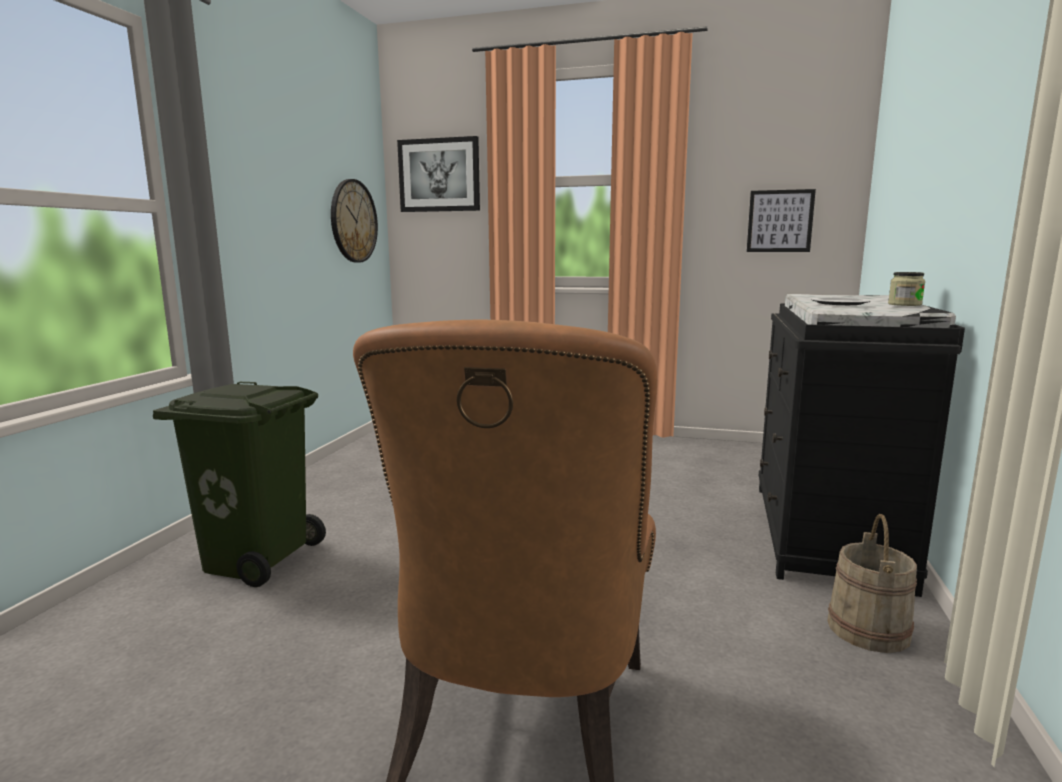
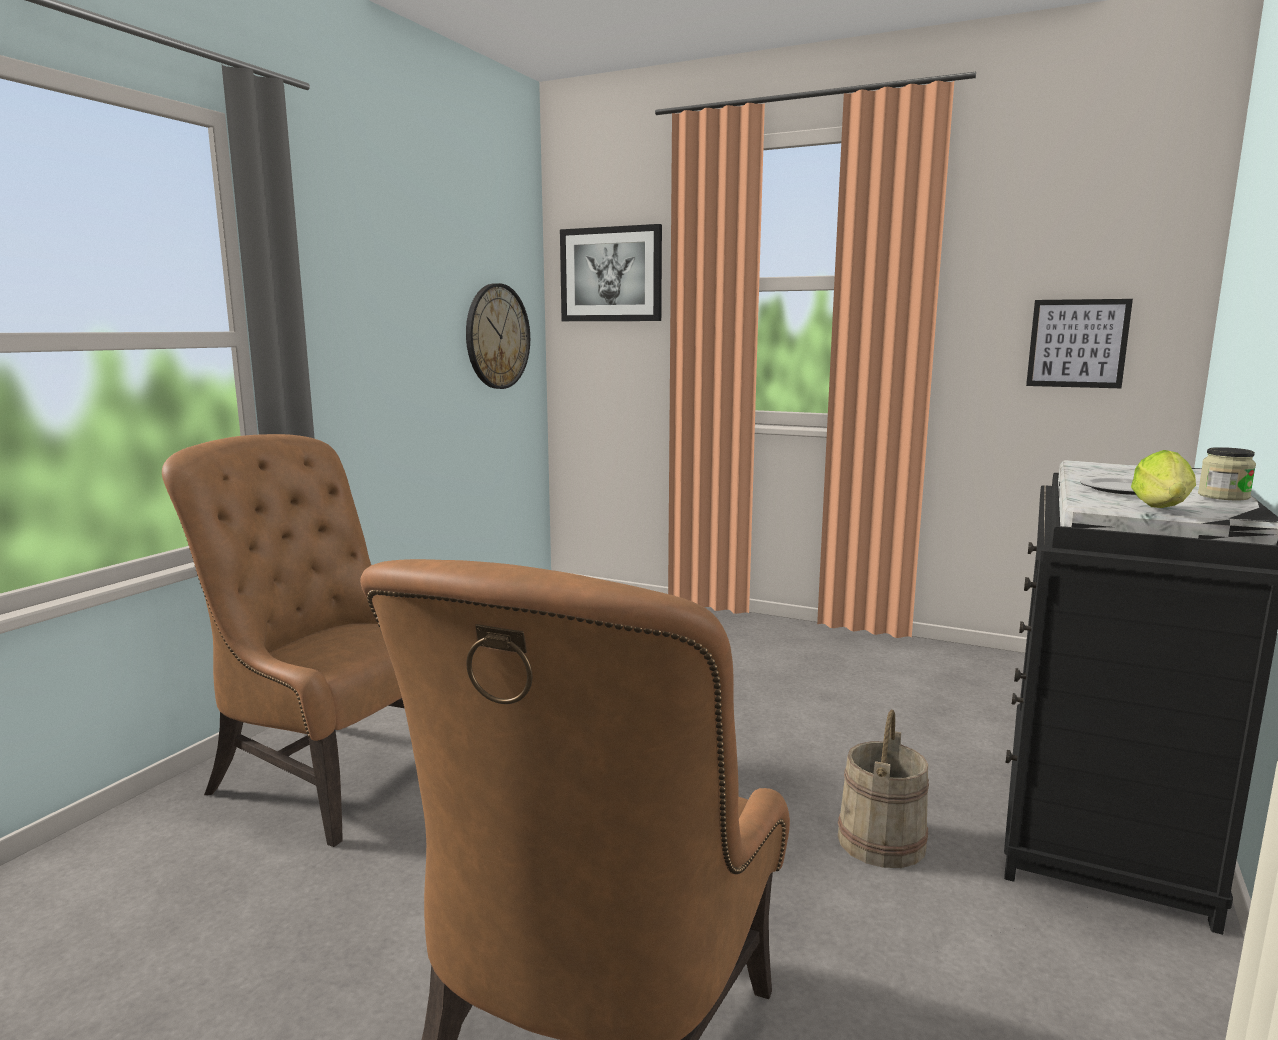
camera: 10 degrees right, 0 degrees up
green trash can [153,382,326,587] -> brown chair [162,434,404,847]
beige bucket [827,514,917,653] -> beige bucket moved to [838,710,929,868]
none -> lettuce [1131,450,1196,508]

